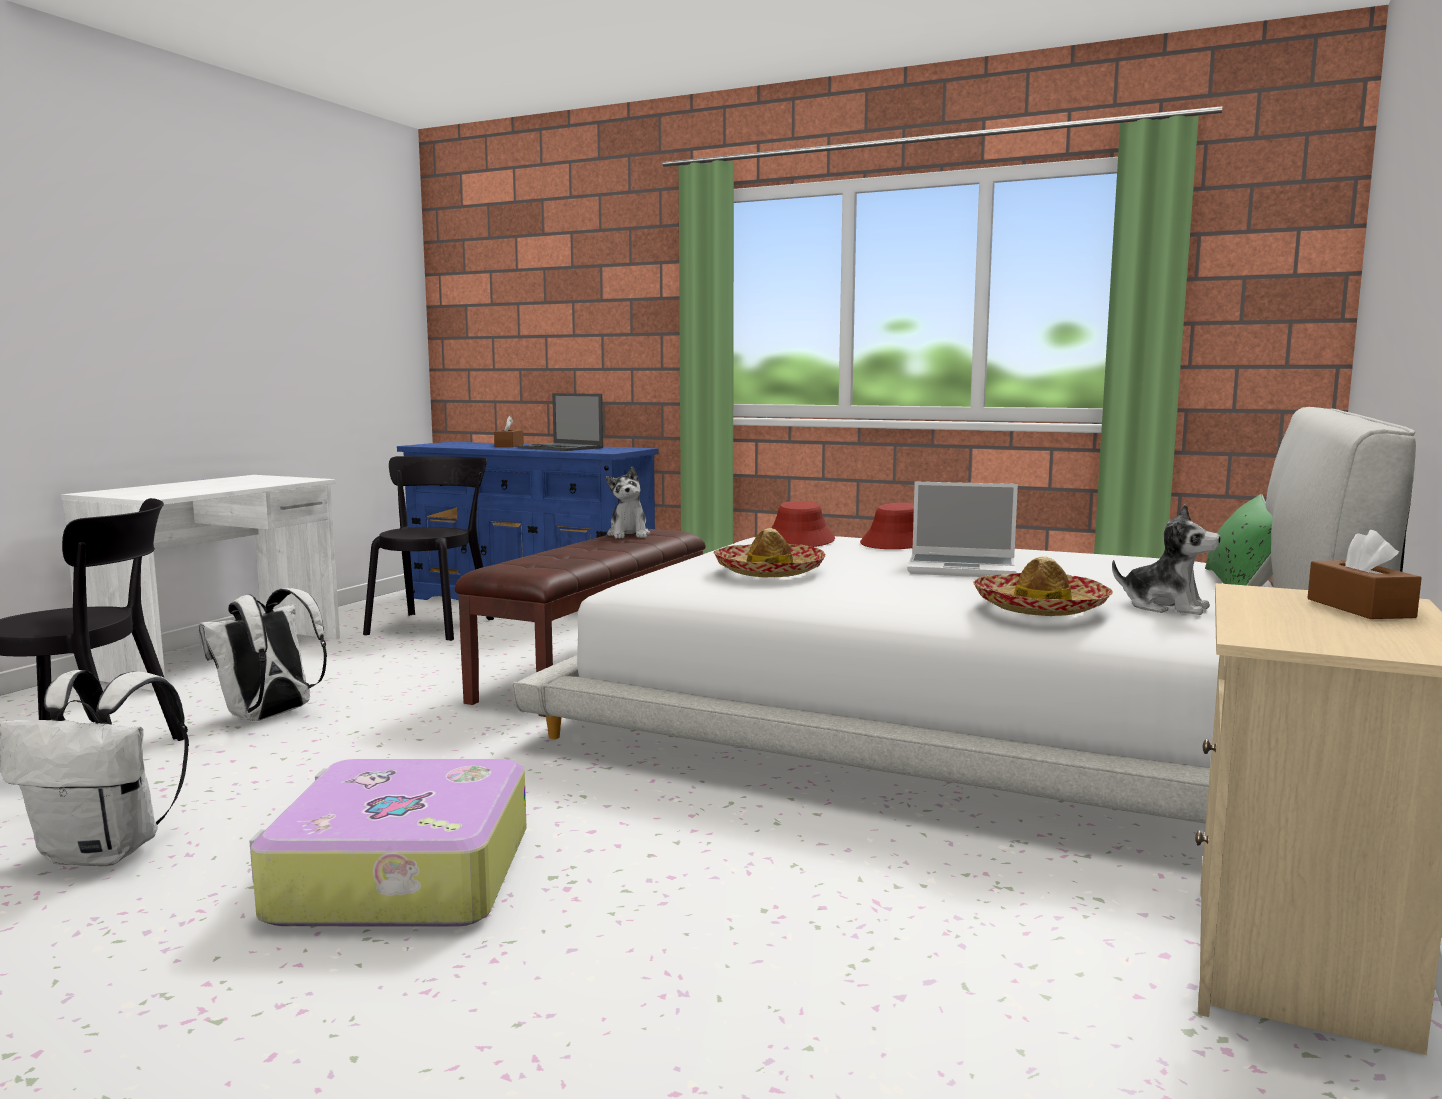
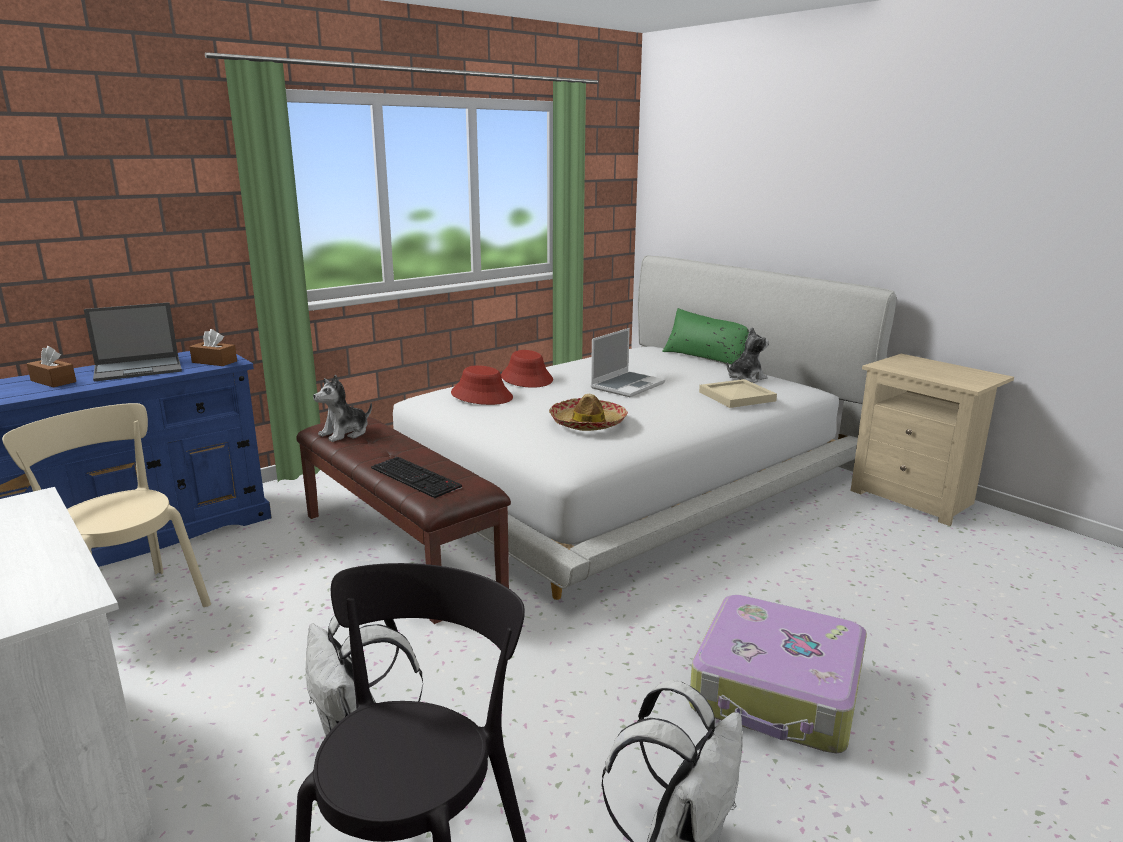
camera: 65 degrees left, 10 degrees up
black chair [363,456,494,641] -> beige chair [2,403,211,607]
plush toy [606,467,650,539] -> plush toy turned 120 degrees clockwise [313,375,372,442]
hat [973,556,1113,616] -> beige tray [699,379,777,408]
brown tissue box [1308,530,1422,619] -> brown tissue box moved to [189,329,237,366]
none -> keyboard [371,457,462,498]

